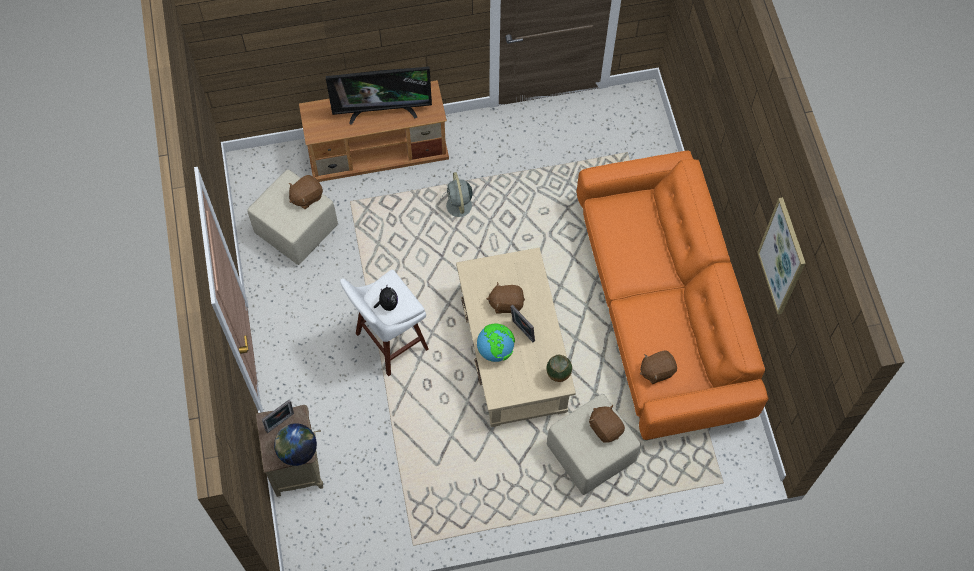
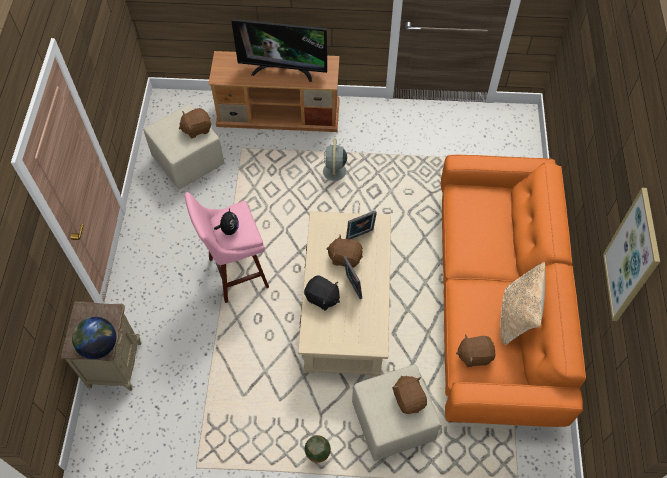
camera: 15 degrees right, 5 degrees down
picture frame [262,400,294,433] -> picture frame moved to [346,210,377,239]
white stool [340,270,428,376] -> pink stool [185,192,269,303]
globe [477,323,515,362] -> black plush toy [304,275,340,311]
vase [546,355,572,382] -> vase moved to [305,435,331,463]
none -> beige pillow [500,262,545,345]

